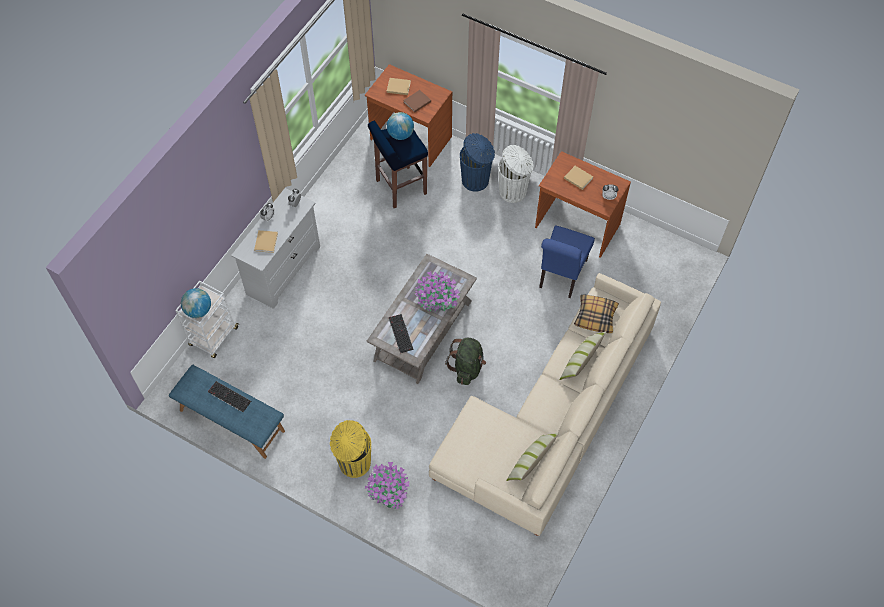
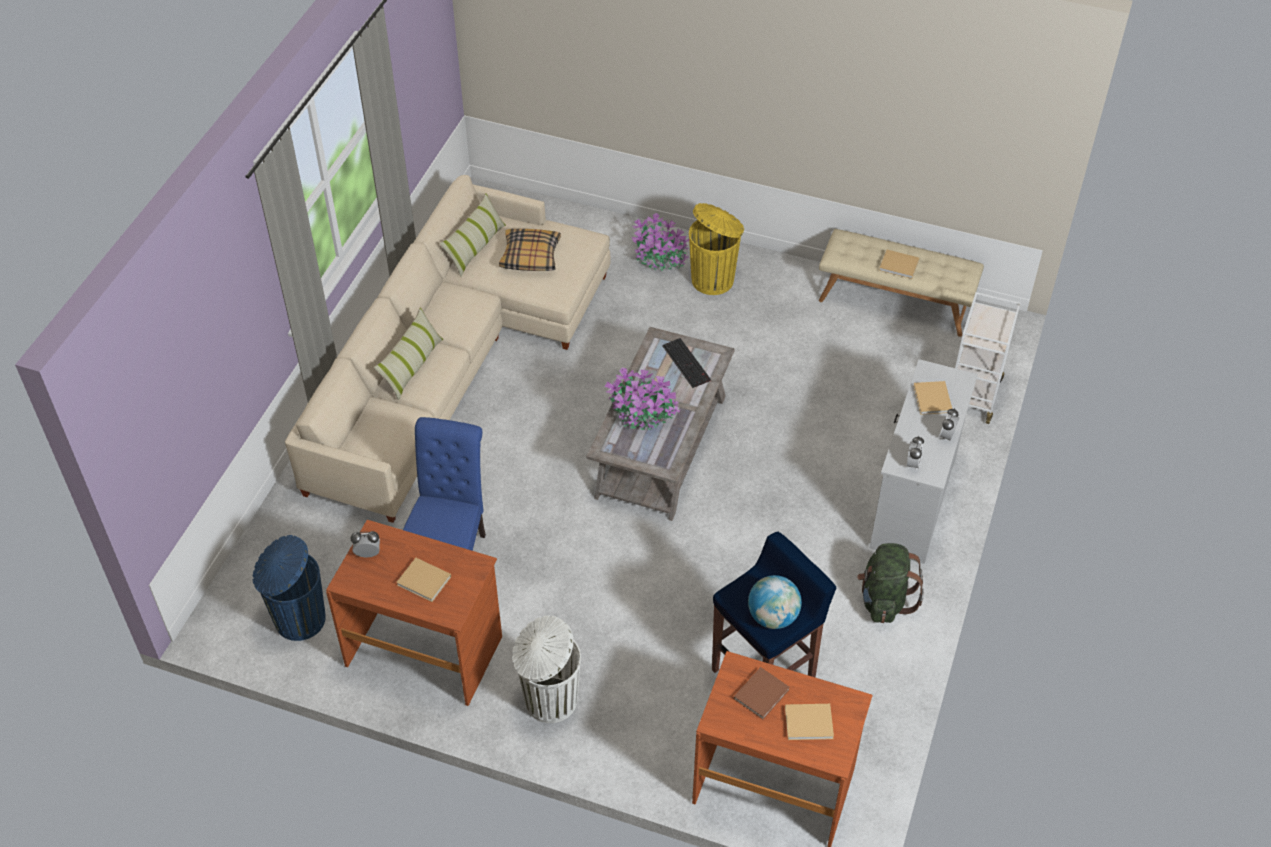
camera: 170 degrees right, 10 degrees down
blue bench [169,365,285,459] -> beige bench [819,229,984,337]
globe [181,288,211,318] -> none
keyboard [208,381,251,412] -> beige book [879,250,919,279]
green backpack [445,338,486,385] -> green backpack moved to [857,543,924,623]
blue trash can [460,133,495,192] -> blue trash can moved to [252,535,326,641]
pillow [574,295,619,333] -> pillow moved to [499,229,561,271]

